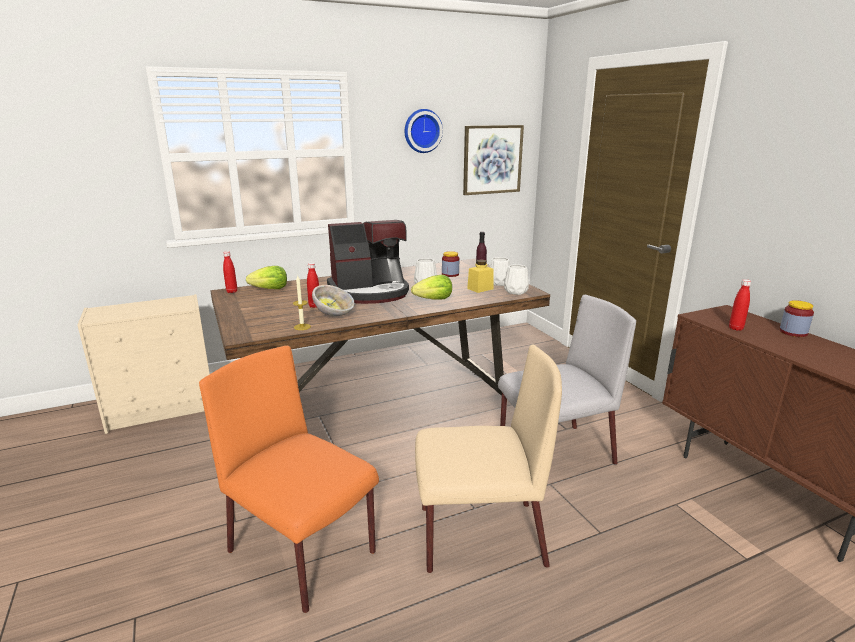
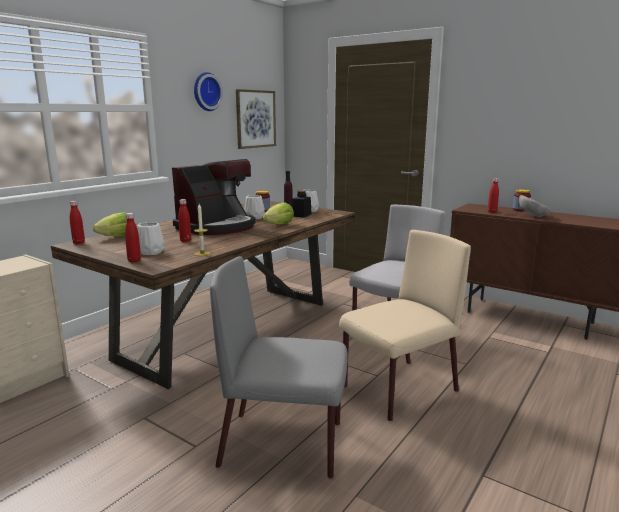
camera: 30 degrees left, 5 degrees down
orange chair [199,346,379,613] -> grey chair [210,256,348,479]
bowl [312,285,354,317] -> bowl moved to [519,195,551,217]
yellow jar [467,259,494,293] -> black jar [292,191,311,218]
white vase [504,264,529,295] -> white vase moved to [137,222,165,255]
none -> red bottle [125,213,141,263]

